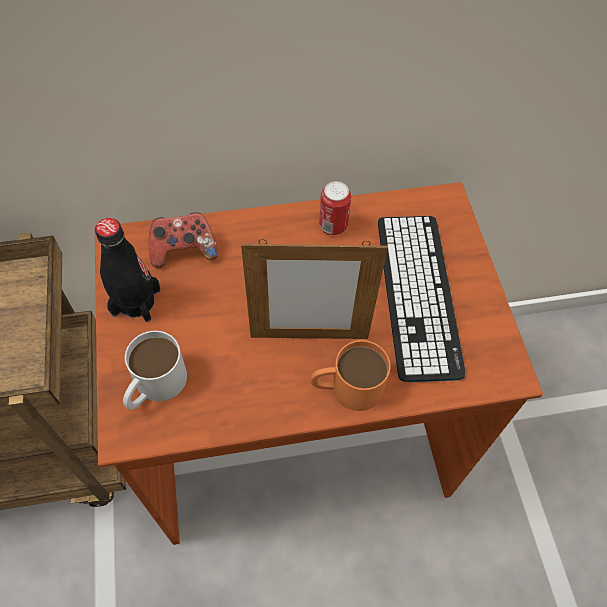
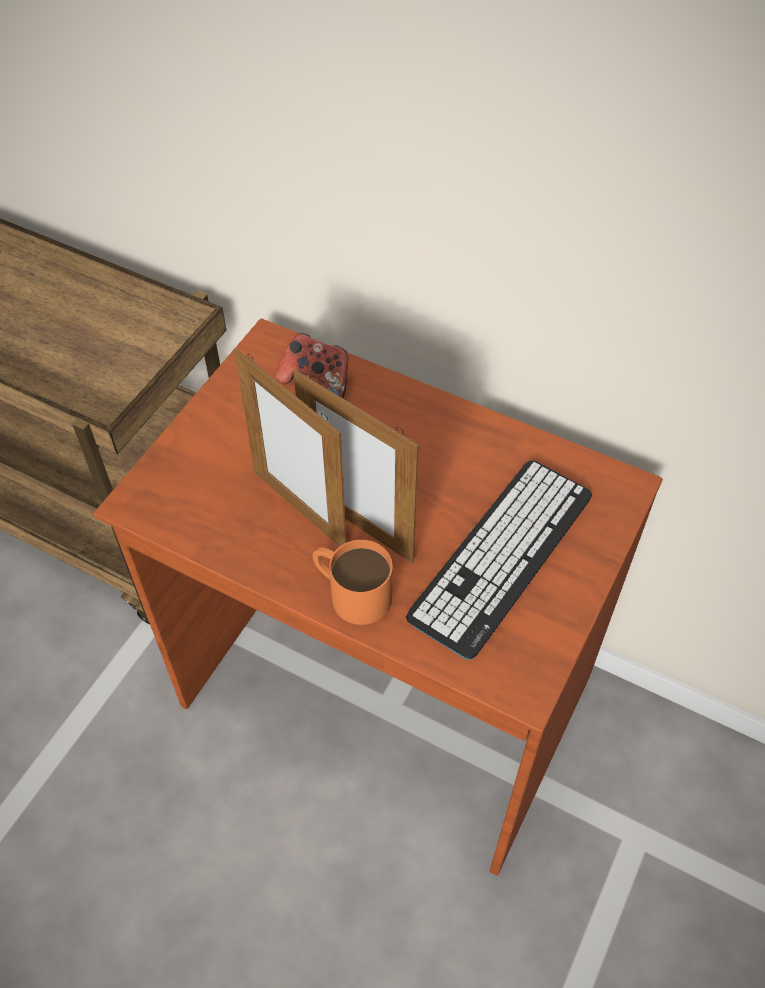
camera: 40 degrees right, 5 degrees down
black bottle [95,218,161,322] -> none
white mug [123,331,187,410] -> none
can [319,181,351,235] -> none
none -> picture frame [234,348,347,547]

